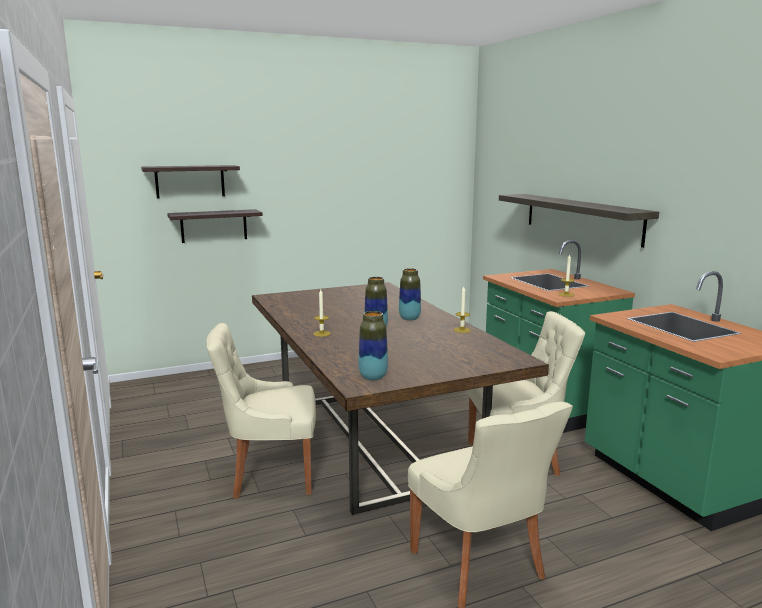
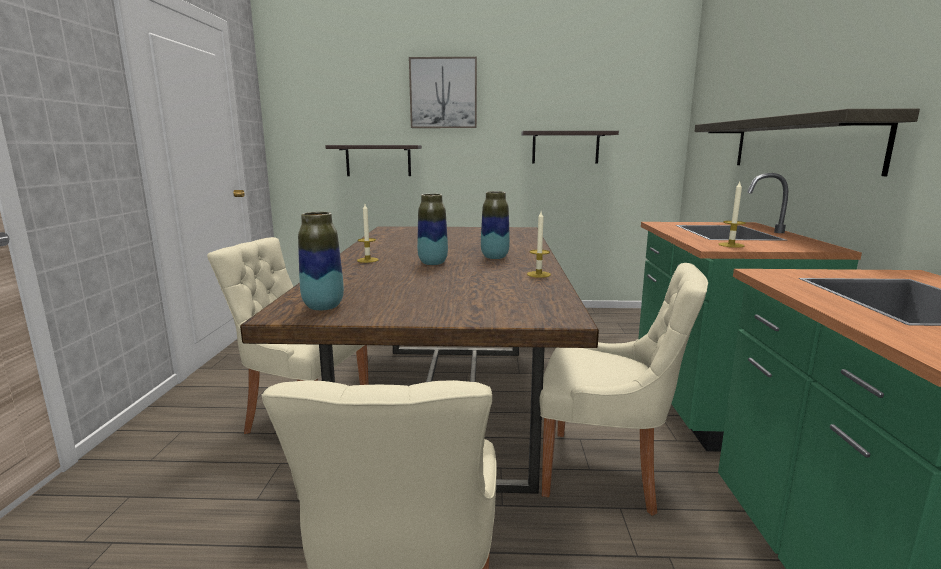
camera: 25 degrees right, 0 degrees up
shelf [141,165,240,199] -> shelf moved to [521,131,619,163]
none -> picture [409,57,477,128]

